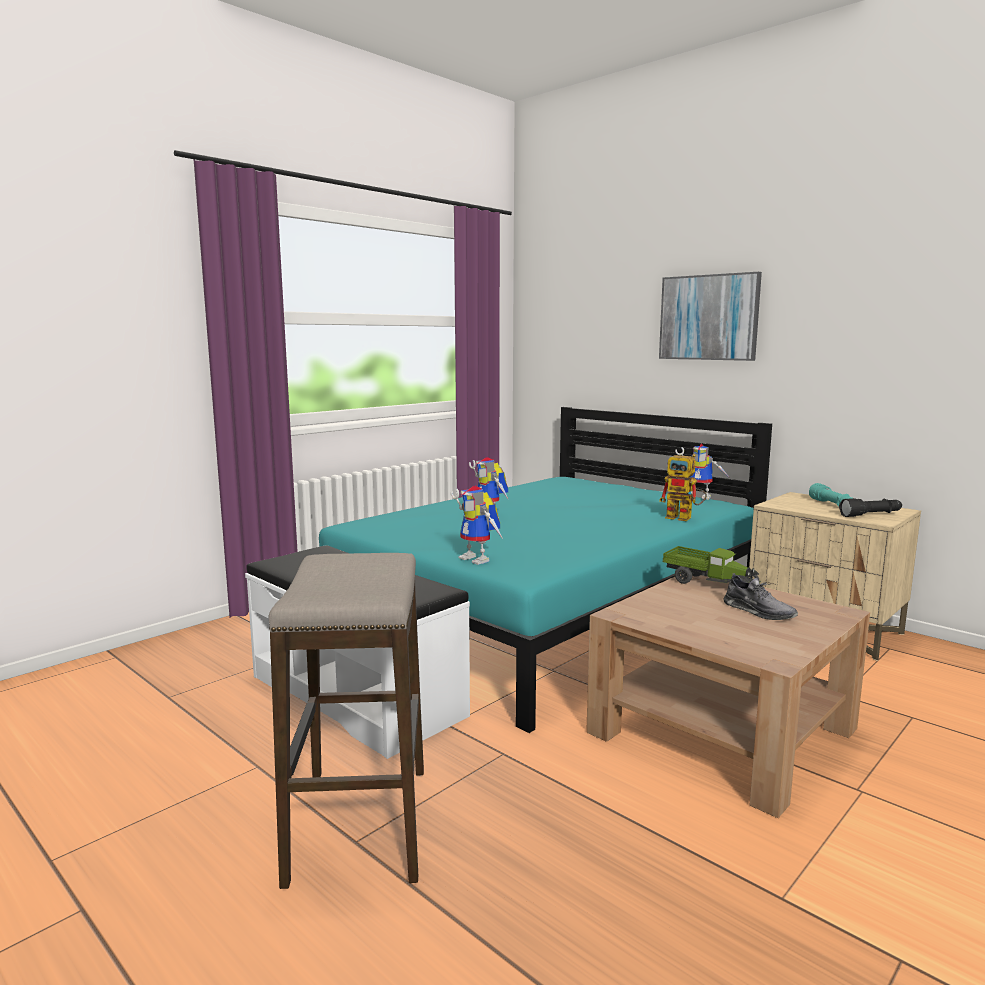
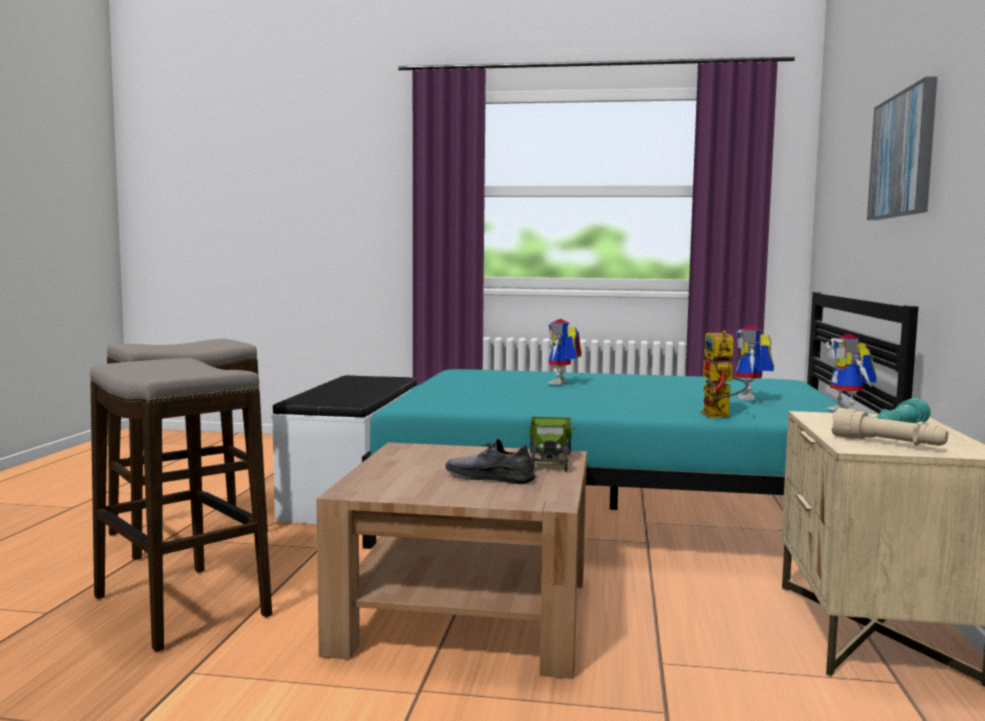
camera: 55 degrees right, 5 degrees down
toy robot [451,486,503,565] -> toy robot moved to [736,325,774,400]
grey shoe [723,573,798,620] -> grey shoe turned 90 degrees clockwise [445,439,535,484]
black flashlight [839,498,902,517] -> beige flashlight [831,408,948,446]
none -> stool [90,358,272,652]

